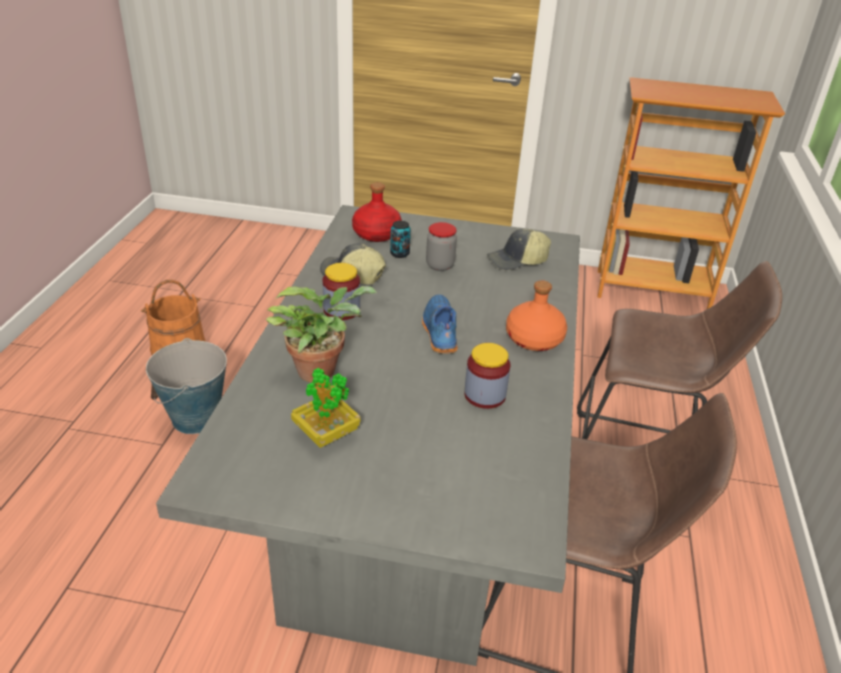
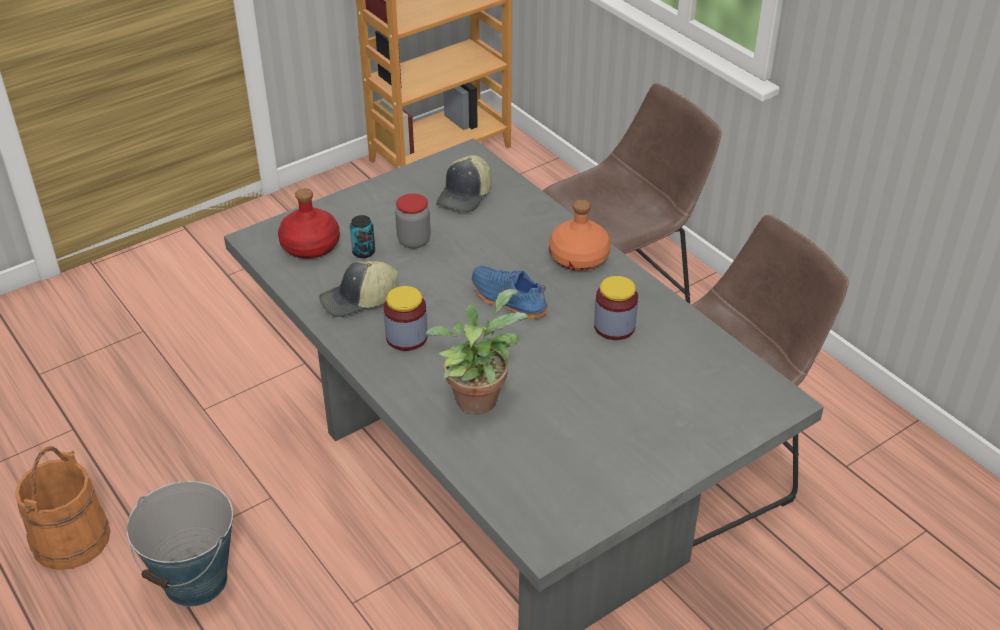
camera: 45 degrees left, 5 degrees up
potted plant [291,368,360,448] -> none

